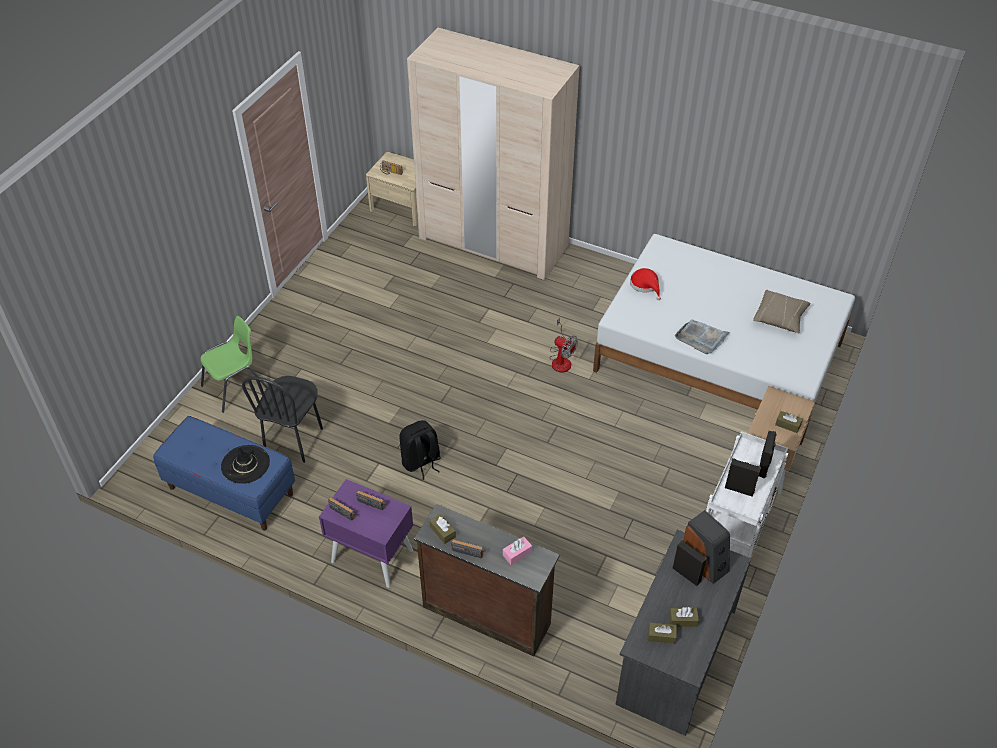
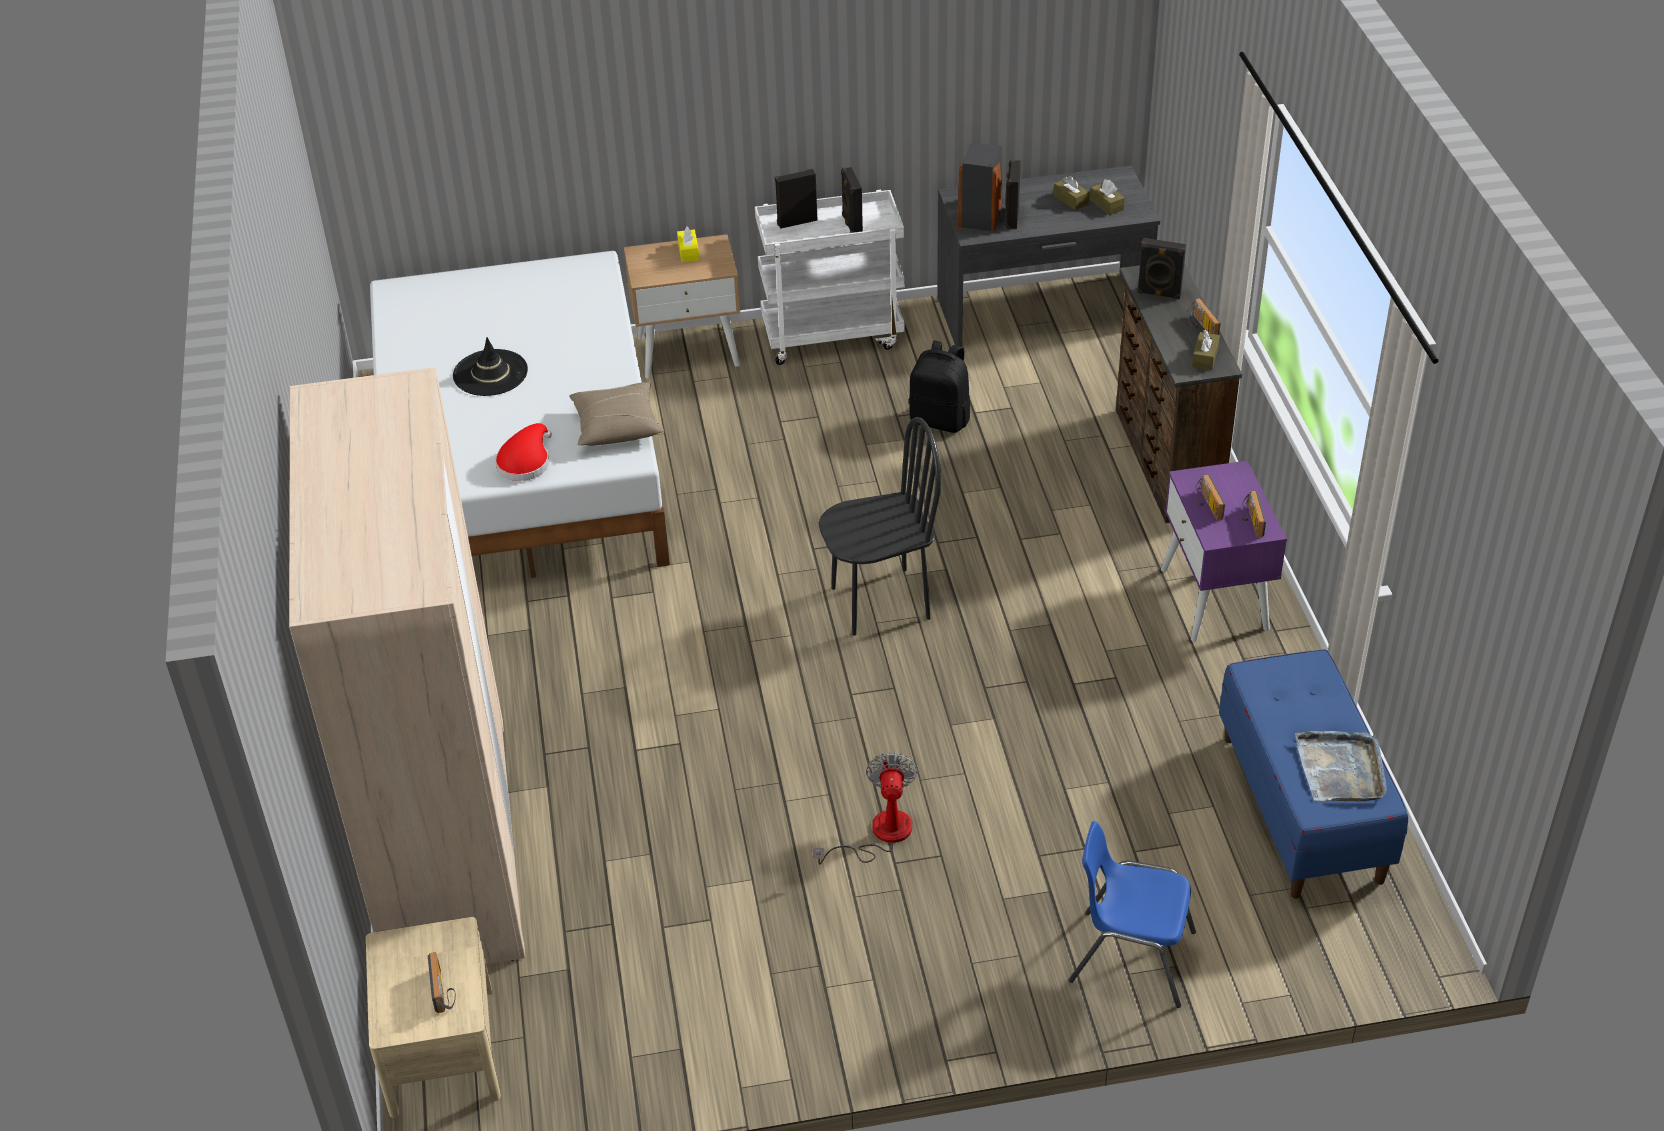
camera: 125 degrees left, 5 degrees down
green chair [200,316,267,413] -> blue chair [1069,821,1196,1008]
black hat [221,445,270,484] -> black hat moved to [453,337,528,396]
black chair [242,376,323,463] -> black chair moved to [818,417,941,636]
black backpack [399,420,441,480] -> black backpack moved to [909,340,970,433]
pink tissue box [503,536,532,565] -> black speaker [1137,238,1186,300]
fan [549,318,578,373] -> fan moved to [813,752,917,865]
grey tray [675,319,730,354] -> grey tray moved to [1295,731,1388,801]
beige pillow [753,290,810,334] -> beige pillow moved to [569,382,664,446]
brown tissue box [775,411,803,433] -> yellow tissue box [677,226,700,262]

